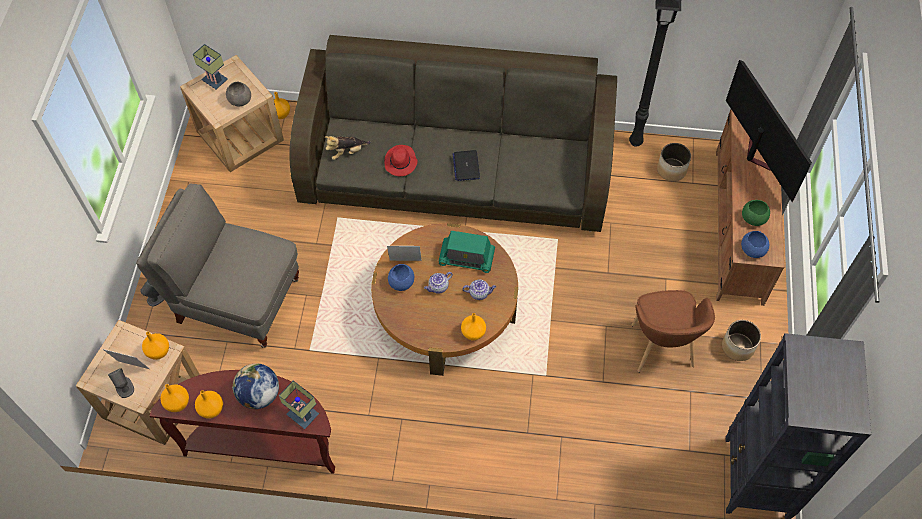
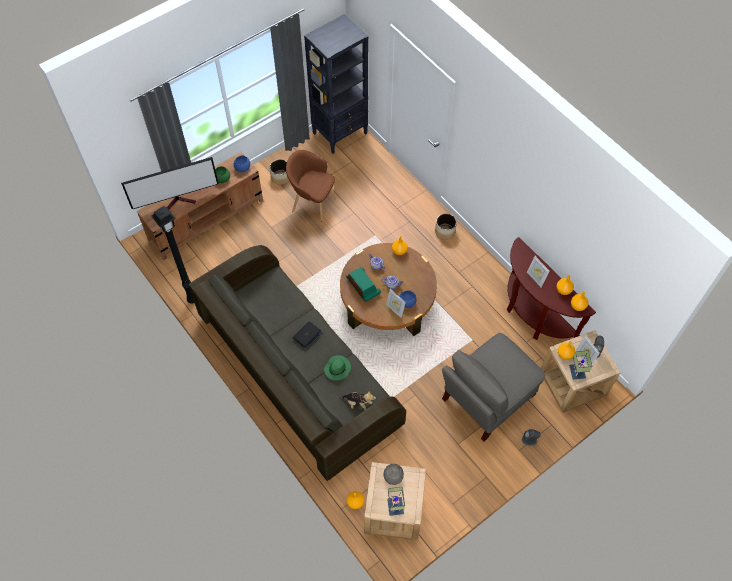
camera: 135 degrees left, 0 degrees up
grey armchair [136,183,299,348] -> grey armchair turned 75 degrees clockwise [442,333,545,442]
globe [232,363,279,409] -> picture frame [527,256,550,287]
table lamp [279,381,319,429] -> table lamp moved to [569,350,593,379]
red hat [385,145,418,176] -> green hat [324,355,351,381]
brown armchair [632,290,715,373] -> brown armchair turned 105 degrees counterclockwise [286,150,335,221]
planter [657,143,691,181] -> planter moved to [435,213,457,240]
television [726,60,812,202] -> television turned 135 degrees counterclockwise [121,157,218,209]

